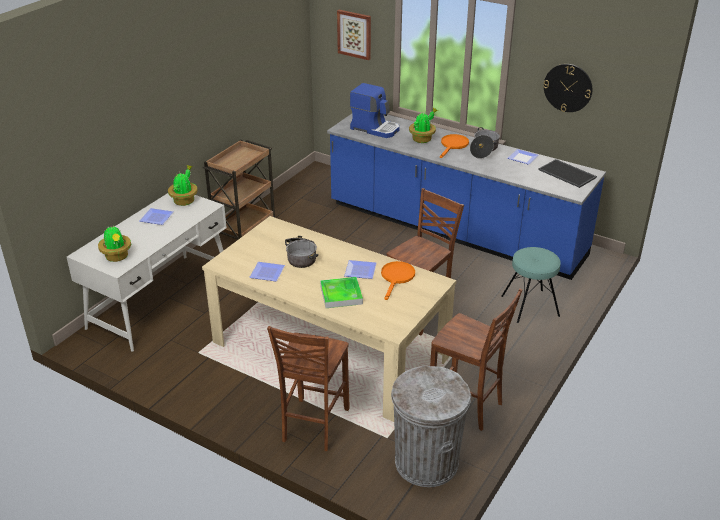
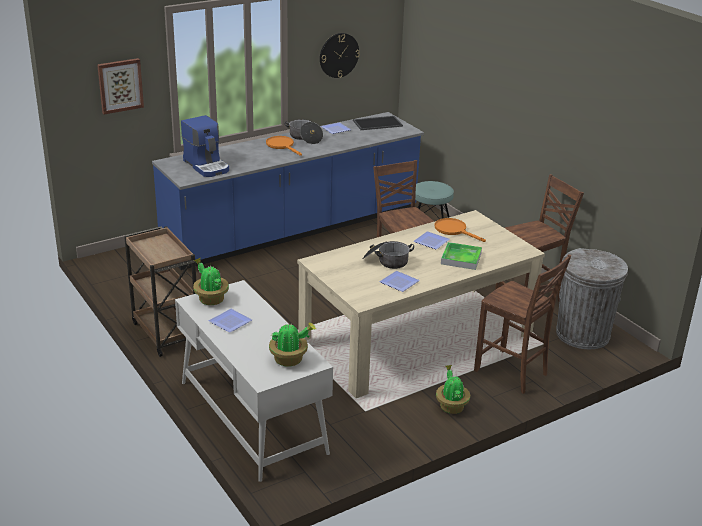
camera: 65 degrees left, 5 degrees down
coffee machine [350,83,400,138] -> coffee machine turned 90 degrees clockwise [181,115,229,177]
potted plant [409,108,438,143] -> potted plant moved to [436,365,470,414]

